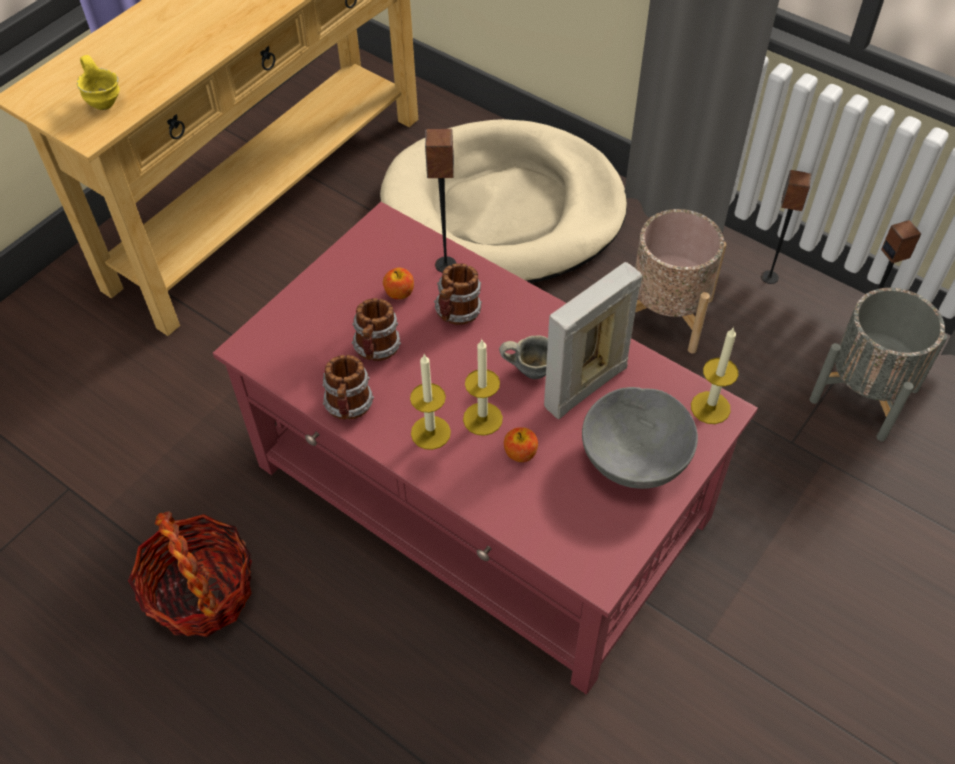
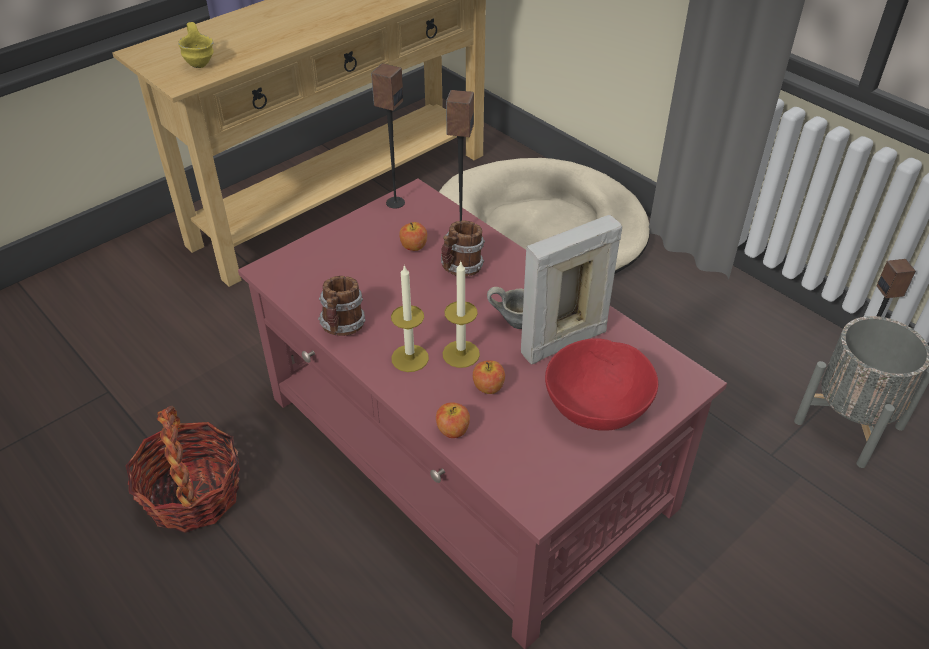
camera: 10 degrees right, 10 degrees down
mug [352,298,401,361] -> none
grey bowl [582,387,698,489] -> red bowl [545,338,658,431]
beige planter [635,209,727,354] -> none
candle [691,327,739,424] -> none
speaker [761,170,811,284] -> speaker moved to [371,63,405,209]
none -> apple [436,402,470,438]

